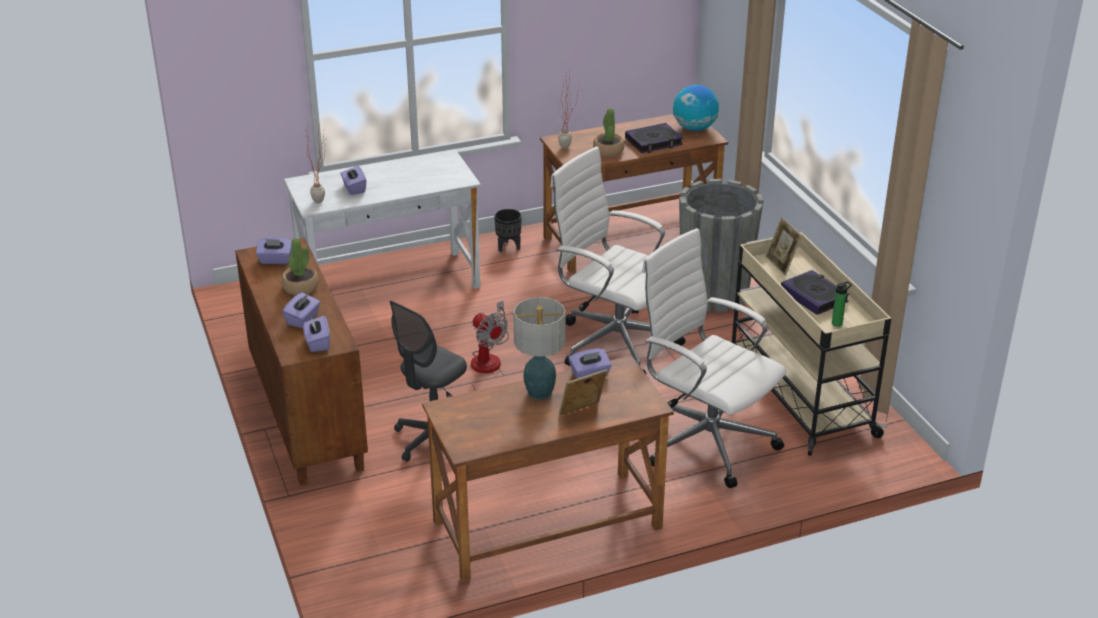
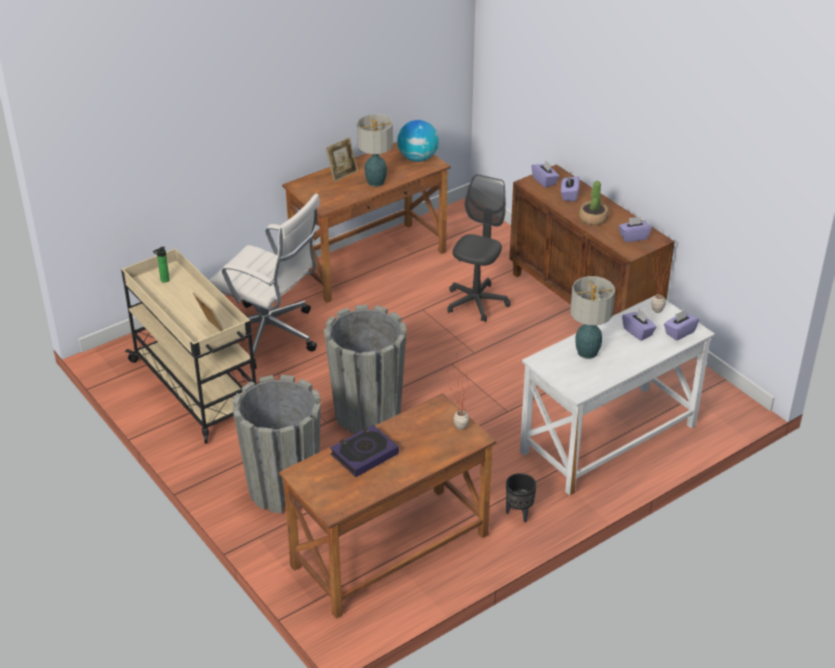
camera: 165 degrees right, 5 degrees up
fan [471,301,509,373] -> none
white office chair [550,146,685,374] -> grey planter [324,305,407,434]
purple tissue box [569,348,612,379] -> purple tissue box moved to [664,310,699,341]
potted plant [593,108,624,157] -> none
globe [673,85,719,131] -> globe moved to [397,120,439,162]
book [781,270,850,315] -> none
none -> table lamp [570,276,615,359]

